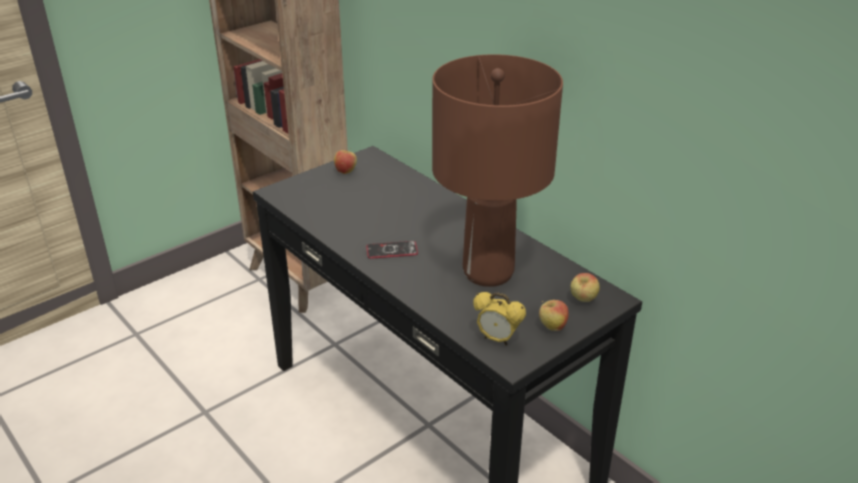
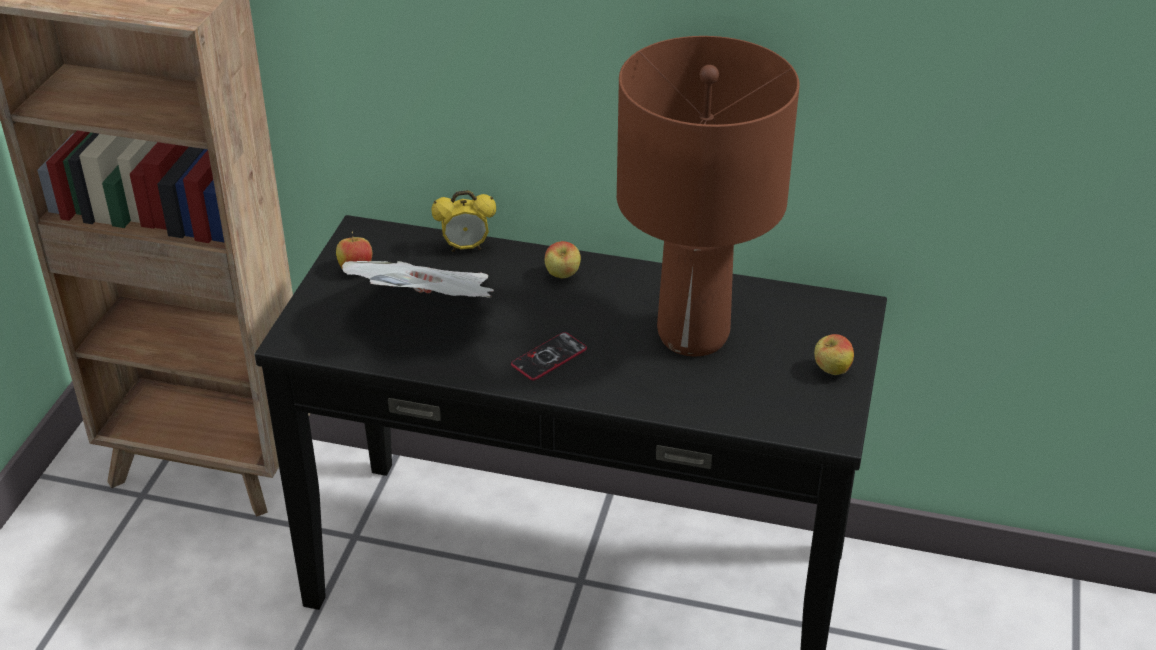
camera: 35 degrees left, 5 degrees up
alarm clock [473,292,526,346] -> alarm clock moved to [431,190,496,252]
apple [570,273,600,302] -> apple moved to [545,241,581,278]
none -> newspaper [342,261,494,298]

